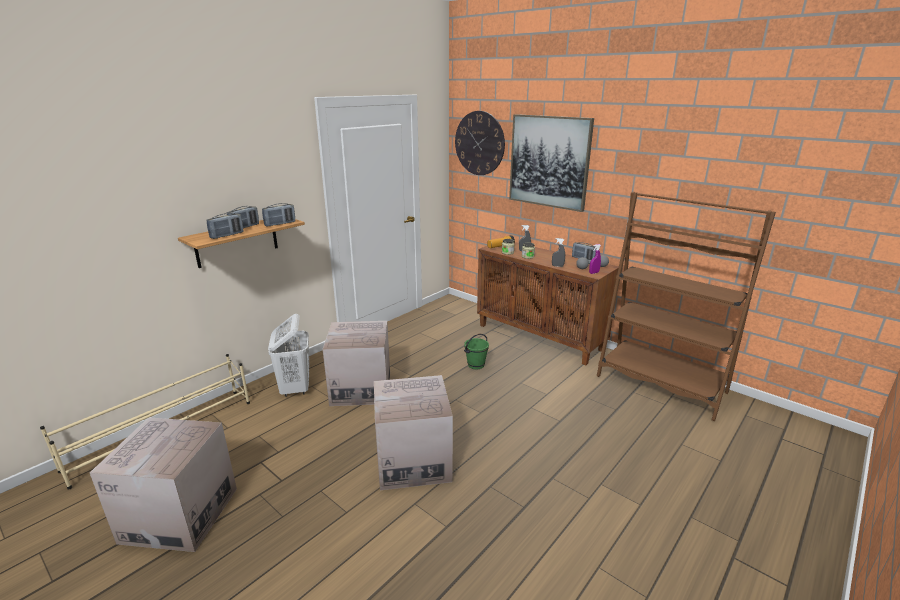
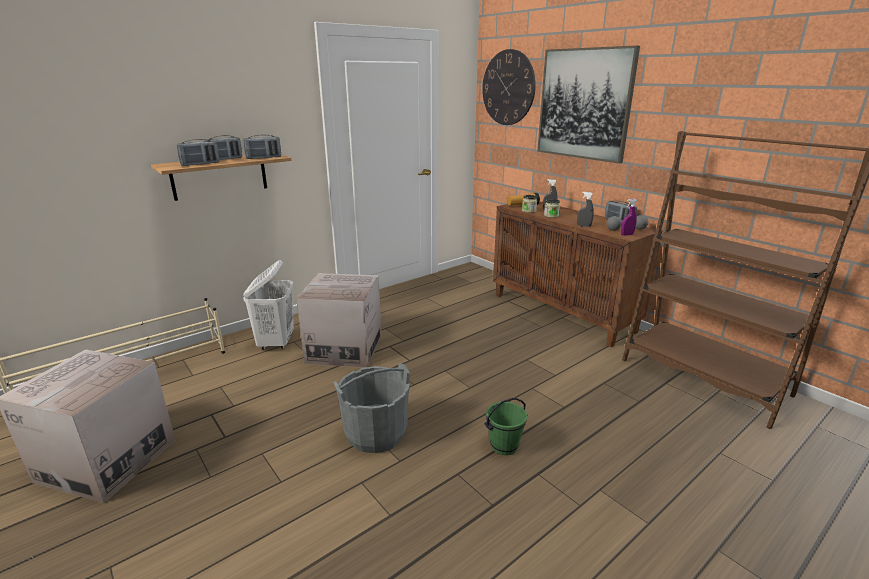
camera: 10 degrees right, 0 degrees up
cardboard box [374,375,453,490] -> grey bucket [333,363,410,453]
green bucket [464,333,489,369] -> green bucket moved to [484,398,527,455]

